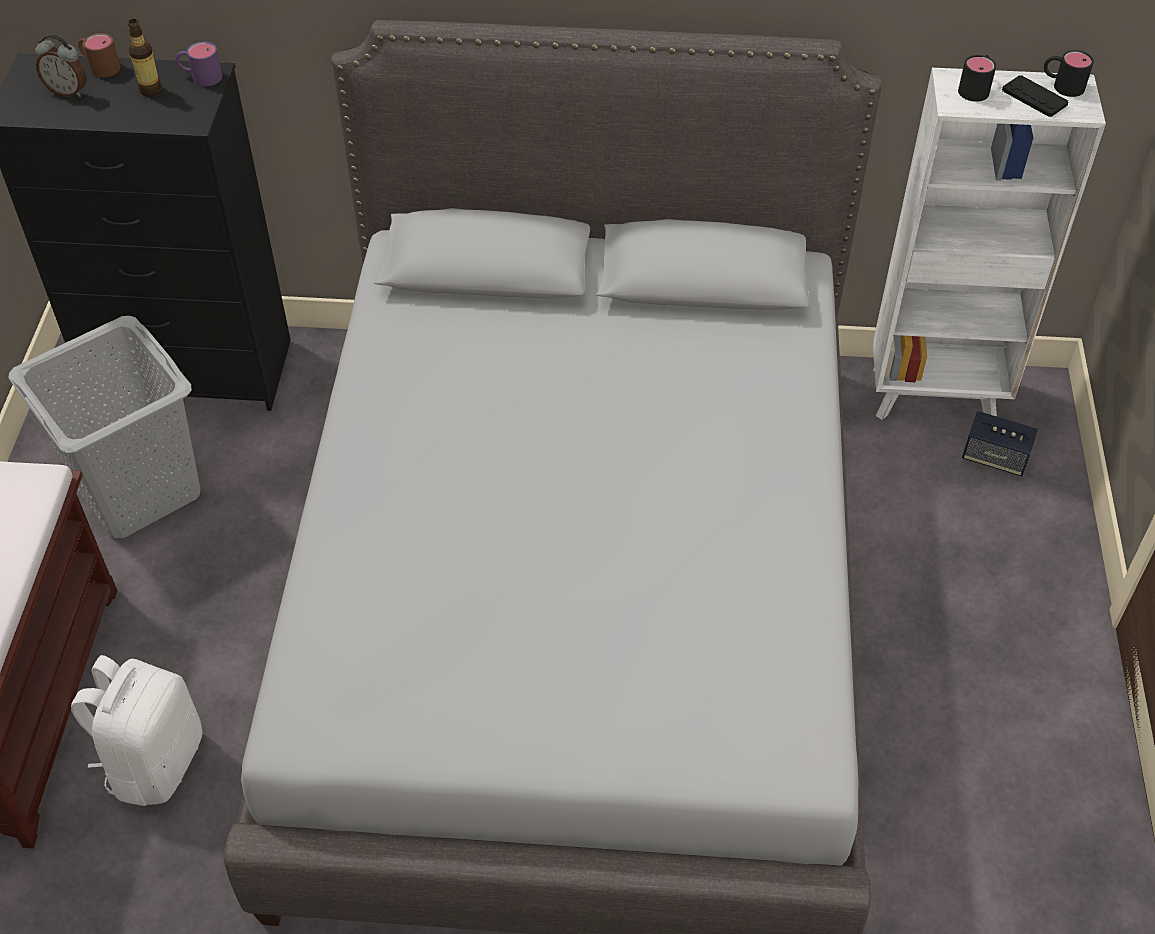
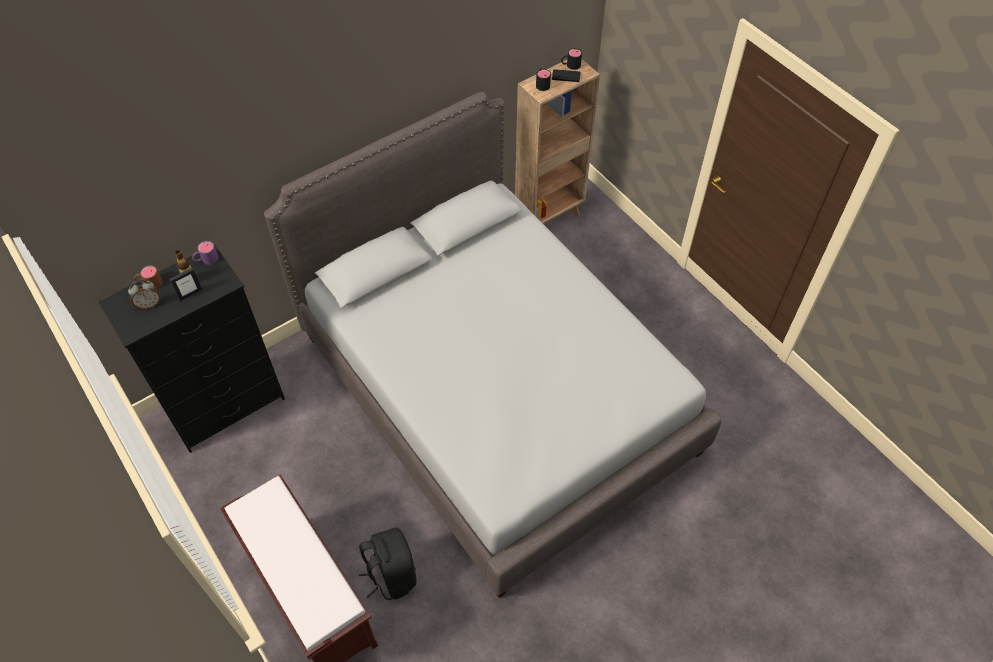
camera: 40 degrees left, 5 degrees up
grey laundry basket [8,316,200,538] -> none
white backpack [71,655,202,806] -> black backpack [359,528,416,600]
white bookcase [873,68,1106,420] -> brown bookcase [515,59,600,224]
speaker [962,411,1038,476] -> none
none -> picture frame [169,268,202,301]

